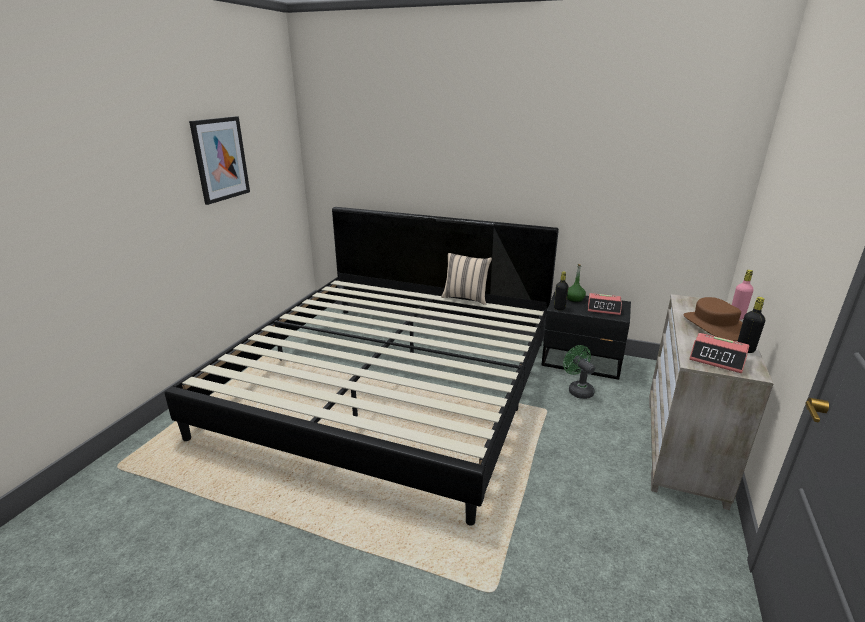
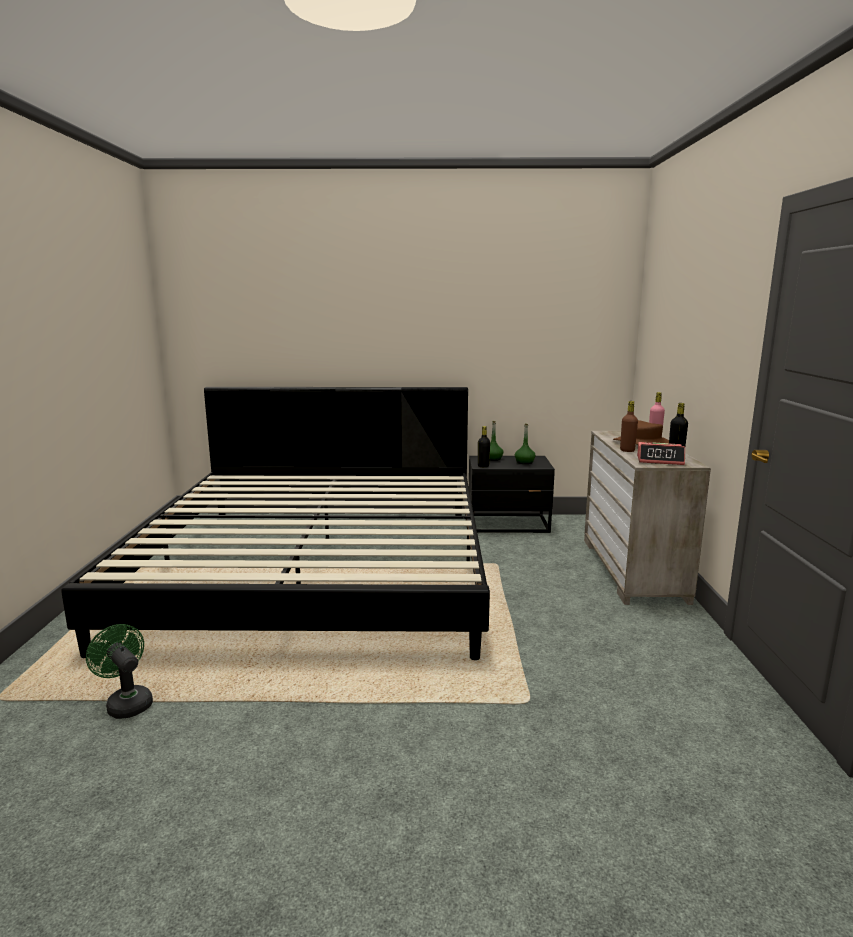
camera: 20 degrees left, 10 degrees down
picture [189,116,250,205] -> none
beige pillow [441,253,492,305] -> none
green fan [563,345,595,399] -> green fan moved to [86,624,153,719]
alarm clock [588,293,622,315] -> green bottle [515,424,536,464]
none -> brown bottle [620,401,638,452]

